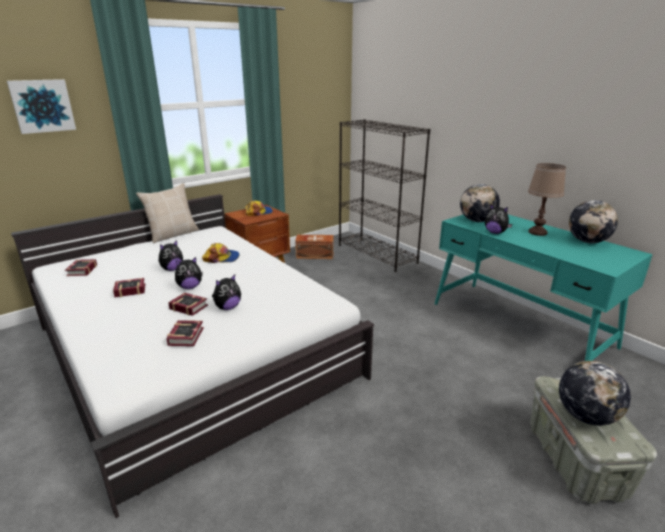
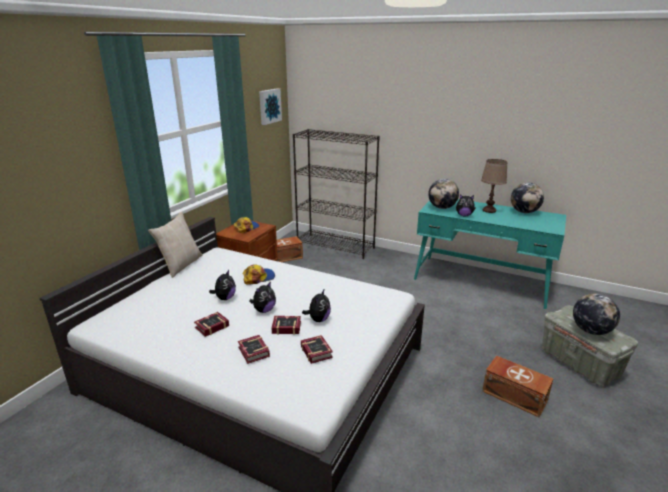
camera: 25 degrees left, 0 degrees up
picture [7,79,76,134] -> picture moved to [259,88,282,125]
book [65,259,97,276] -> book moved to [238,335,270,364]
none -> brown storage box [482,355,553,417]

